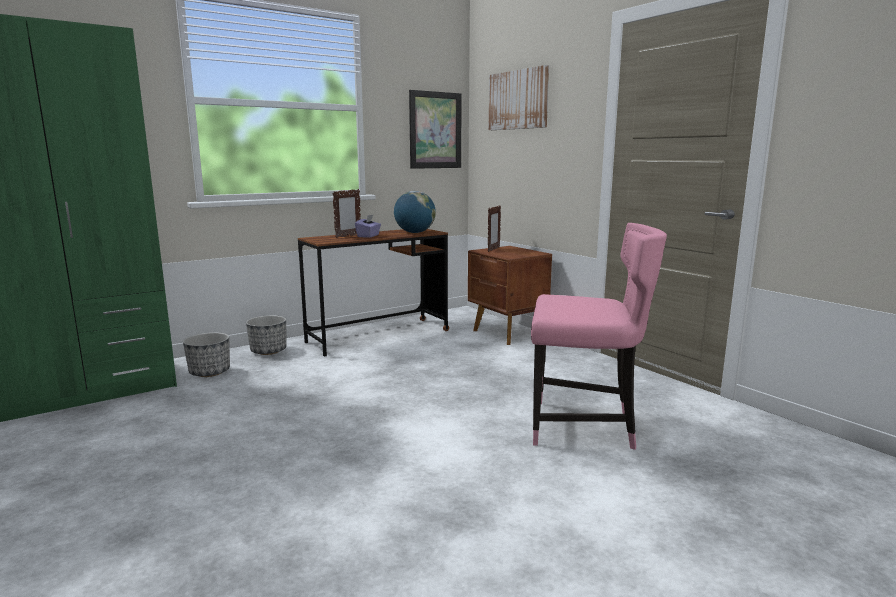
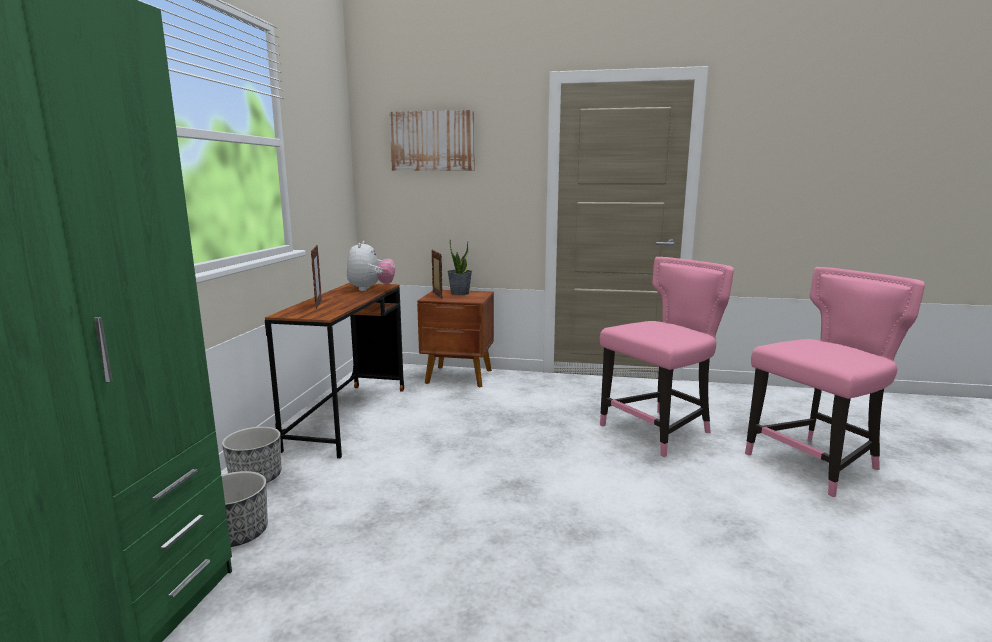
camera: 45 degrees left, 0 degrees up
purple tissue box [355,215,381,238] -> none
globe [394,191,436,233] -> plush toy [347,241,395,291]
picture [409,90,462,169] -> none
none -> potted plant [447,240,472,295]
none -> pink chair [745,267,925,497]

